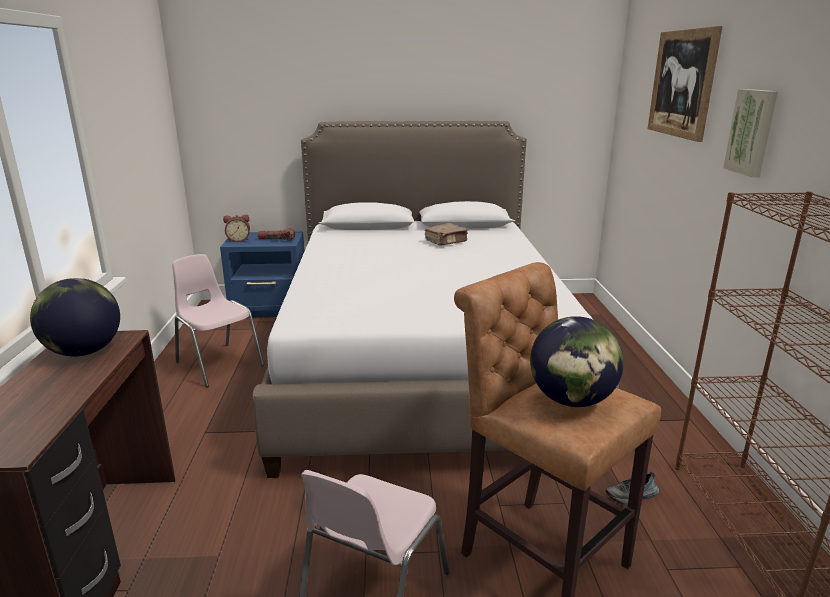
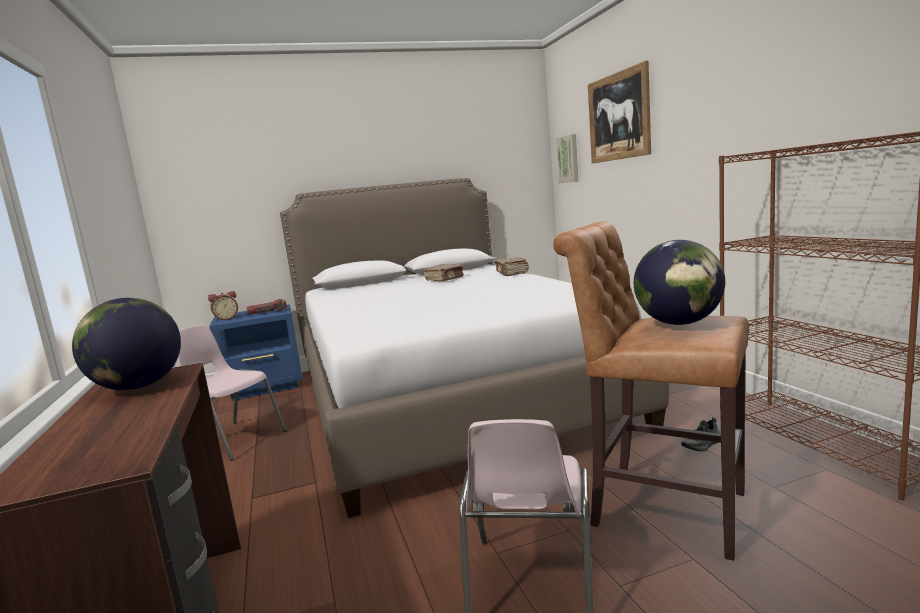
camera: 15 degrees left, 10 degrees down
picture [723,89,778,177] -> picture moved to [556,134,578,183]
none -> brown book [494,257,529,276]

